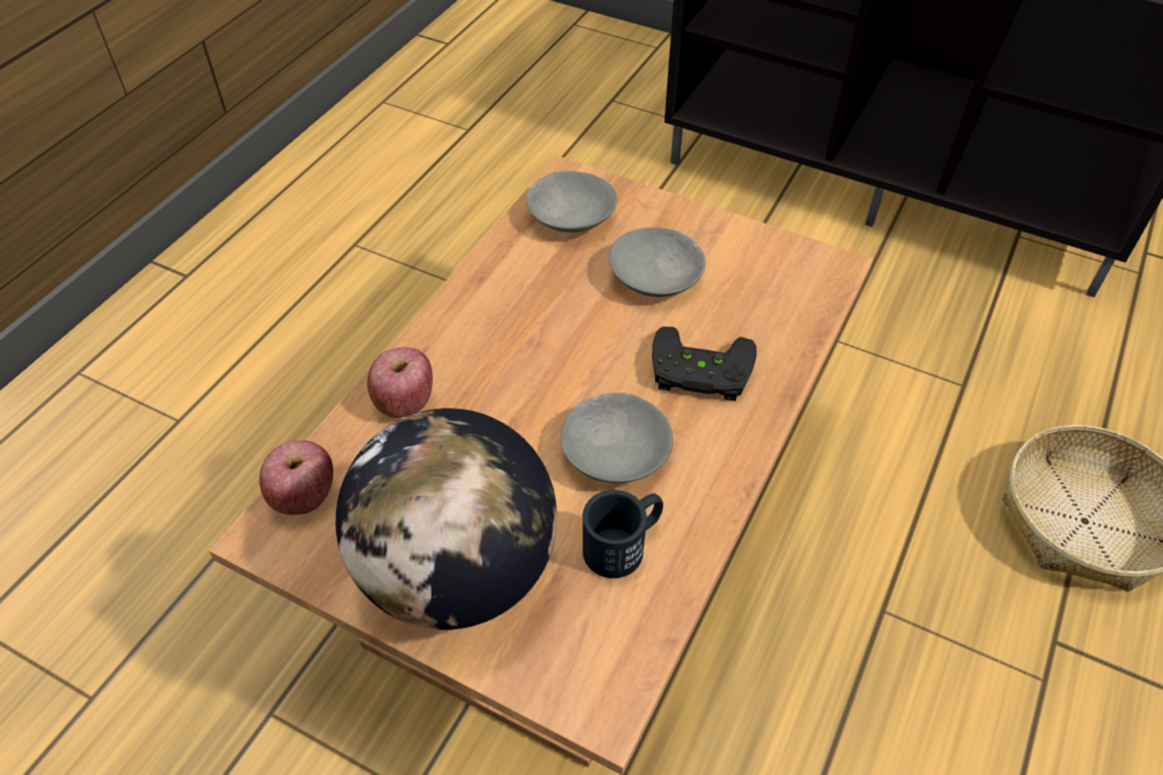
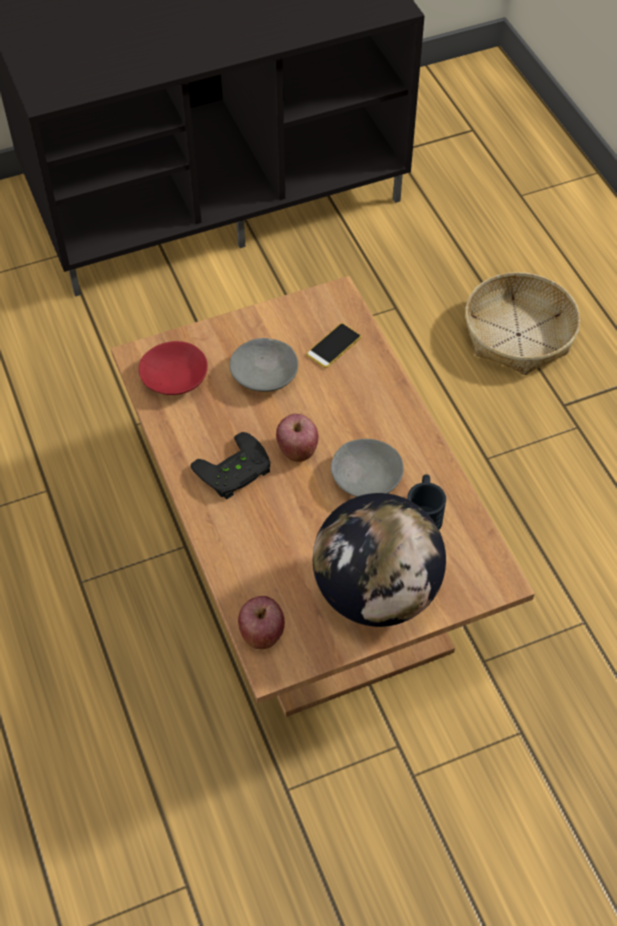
camera: 50 degrees left, 5 degrees up
apple [367,347,433,418] -> apple moved to [276,414,319,462]
grey bowl [526,171,617,233] -> red bowl [139,341,208,395]
black game controller [652,327,757,401] -> black game controller moved to [191,432,271,499]
none -> phone [306,323,361,368]

